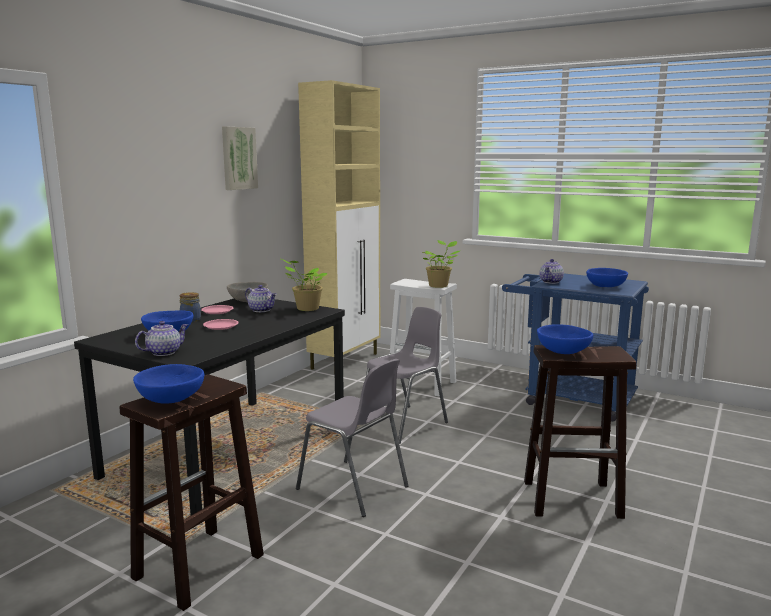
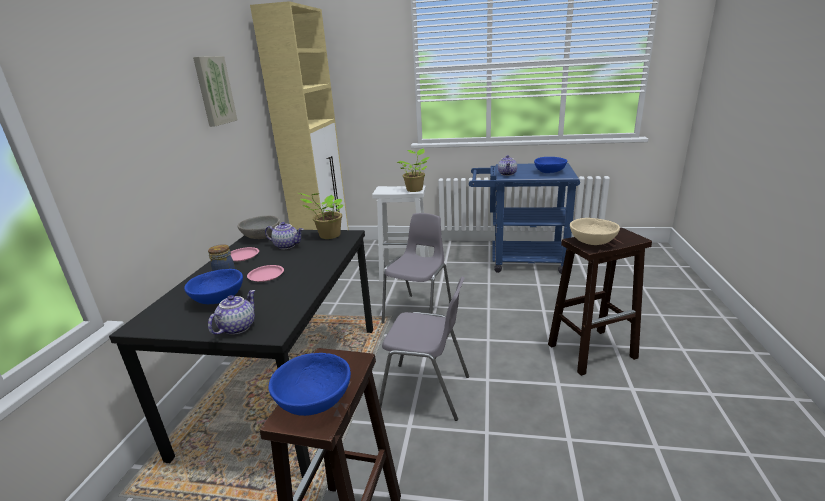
camera: 20 degrees left, 10 degrees up
blue bowl [537,324,593,354] -> beige bowl [570,218,620,245]

